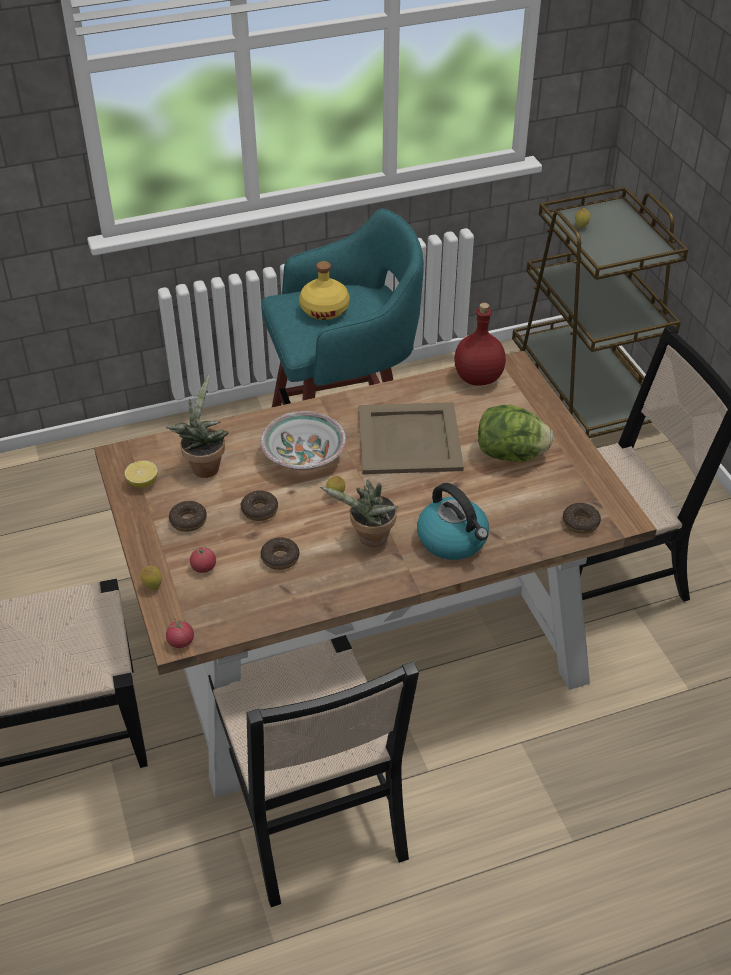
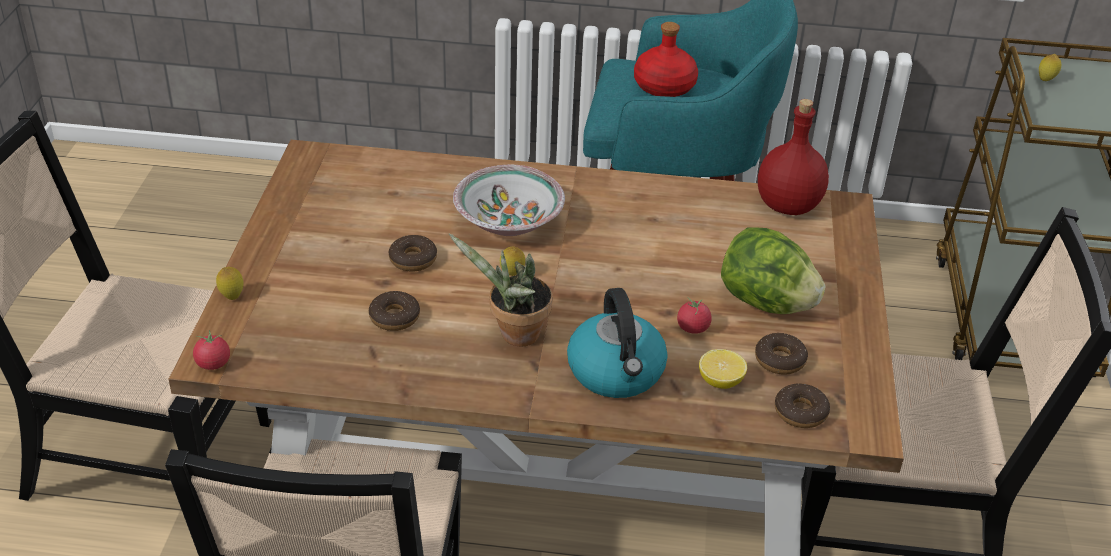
camera: 25 degrees right, 5 degrees down
lemon [125,461,158,487] -> lemon moved to [699,349,747,389]
potted plant [166,375,229,478] -> none
donut [169,501,207,532] -> donut moved to [755,333,808,374]
tomato [190,546,216,573] -> tomato moved to [677,297,712,334]
yellow bottle [299,261,350,320] -> red bottle [634,22,698,97]
beige tray [358,402,464,474] -> none

